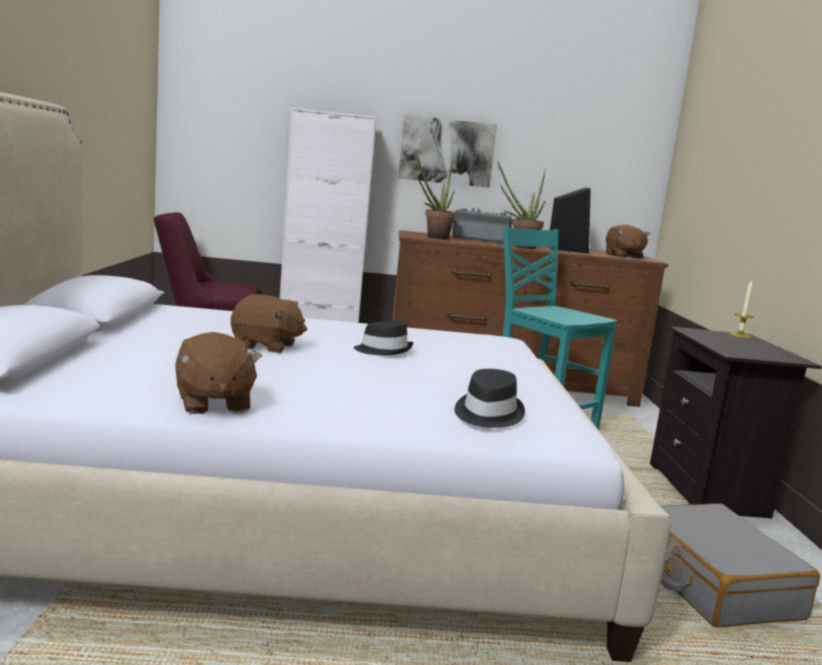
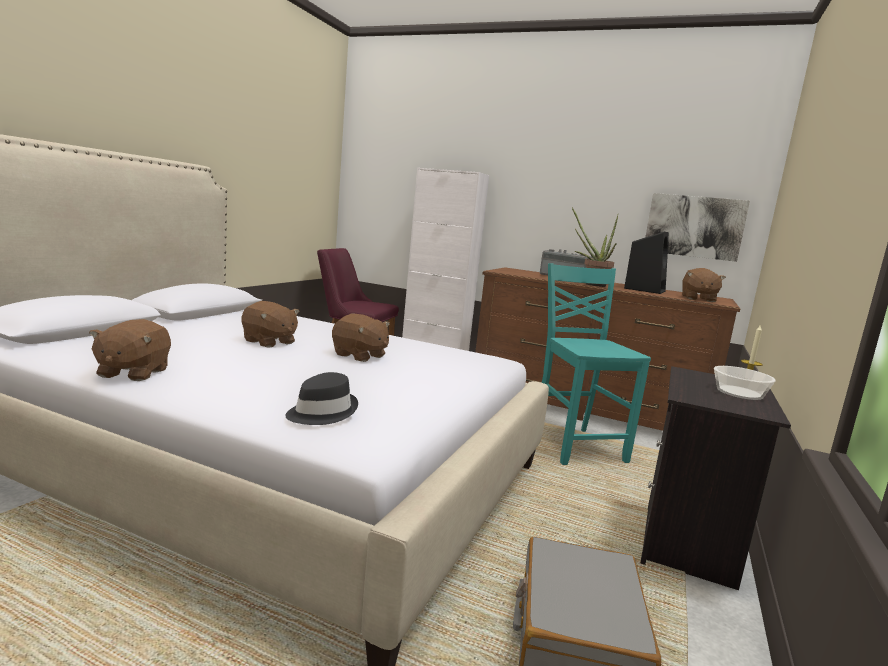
camera: 25 degrees right, 0 degrees up
black hat [354,321,413,355] -> brown plush toy [332,313,390,362]
picture [398,115,497,188] -> picture moved to [645,193,750,262]
potted plant [416,153,456,239] -> none
none -> bowl [714,366,776,400]

